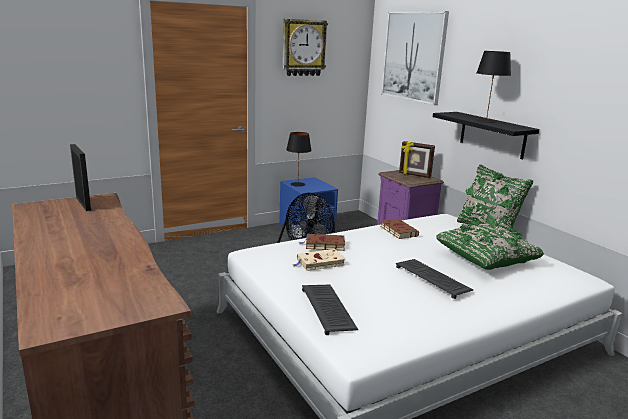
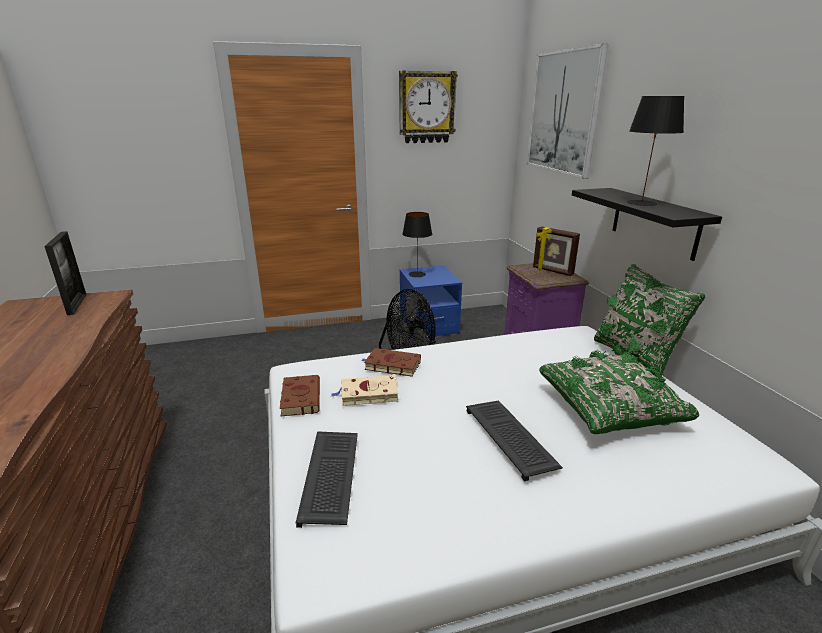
camera: 15 degrees right, 5 degrees up
brown book [380,219,419,239] -> brown book moved to [280,375,320,416]

